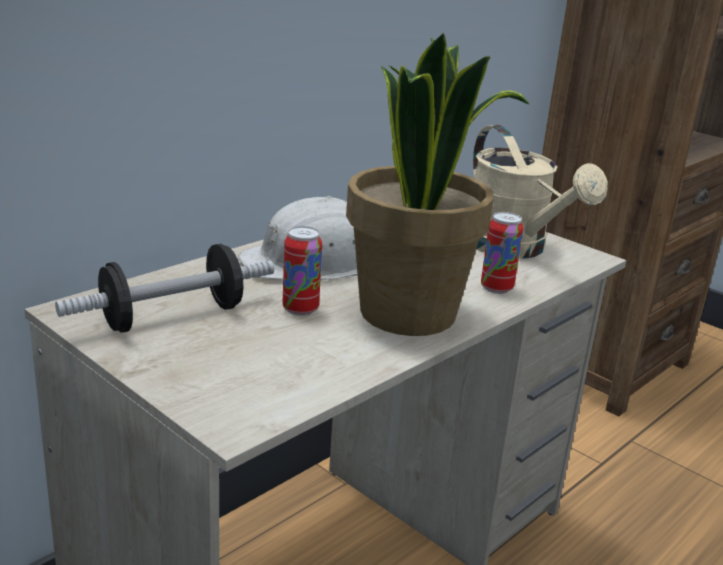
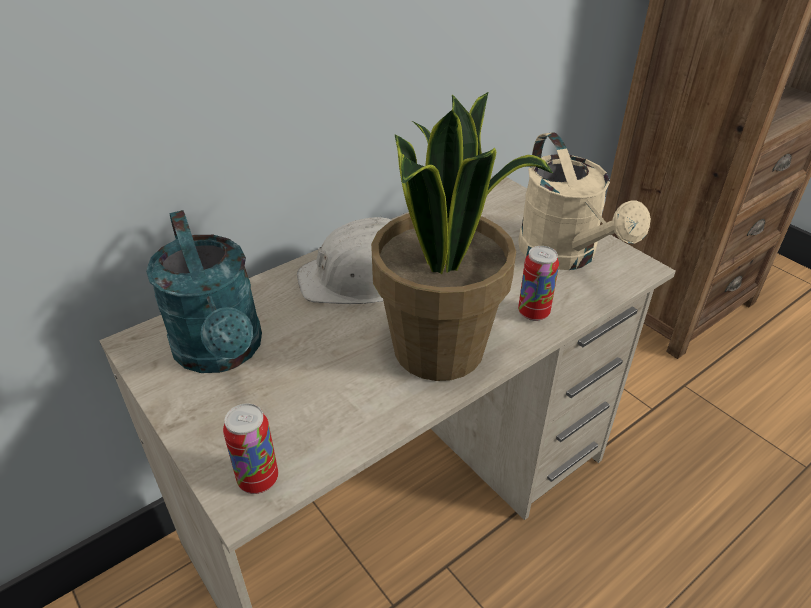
camera: 10 degrees right, 15 degrees up
dumbbell [55,244,274,333] -> turquoise watering can [146,210,262,373]
can [282,226,322,316] -> can moved to [223,403,278,494]

